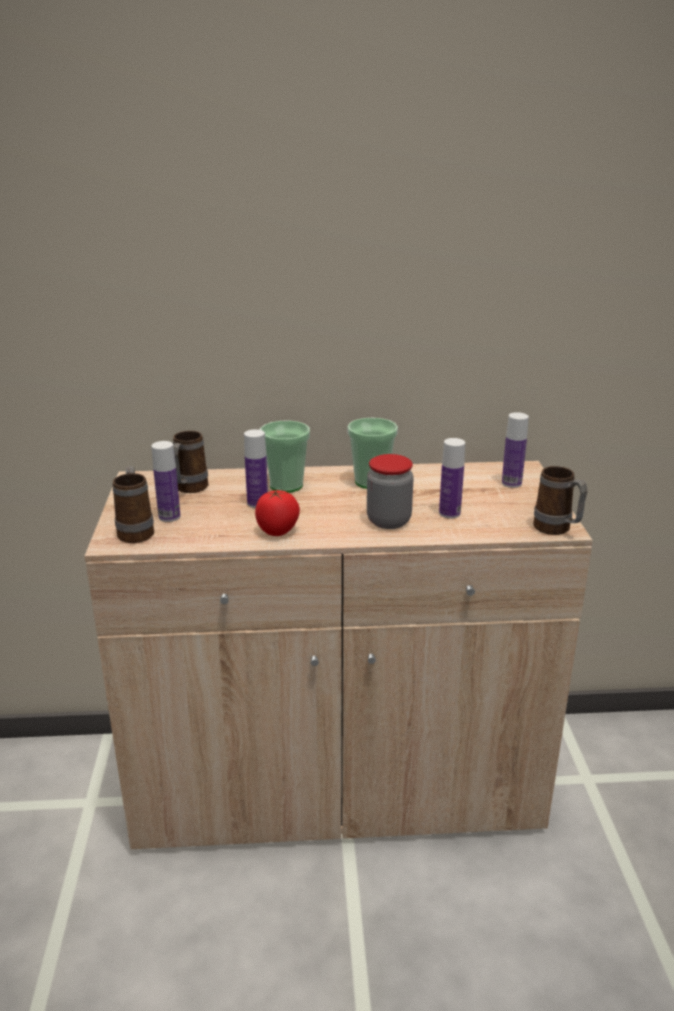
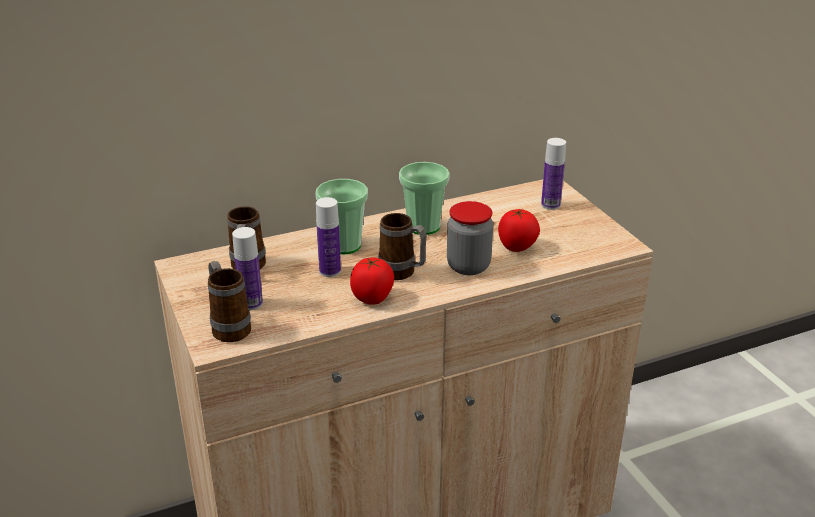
camera: 20 degrees left, 5 degrees up
bottle [439,438,465,519] -> tomato [498,209,540,252]
mug [533,466,587,535] -> mug moved to [379,213,427,280]

